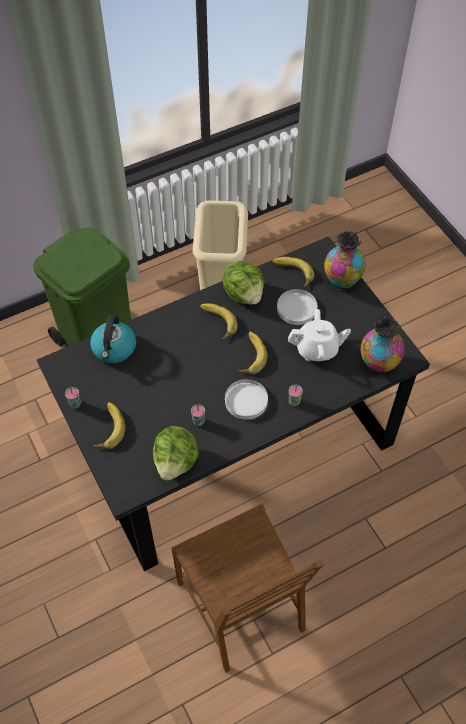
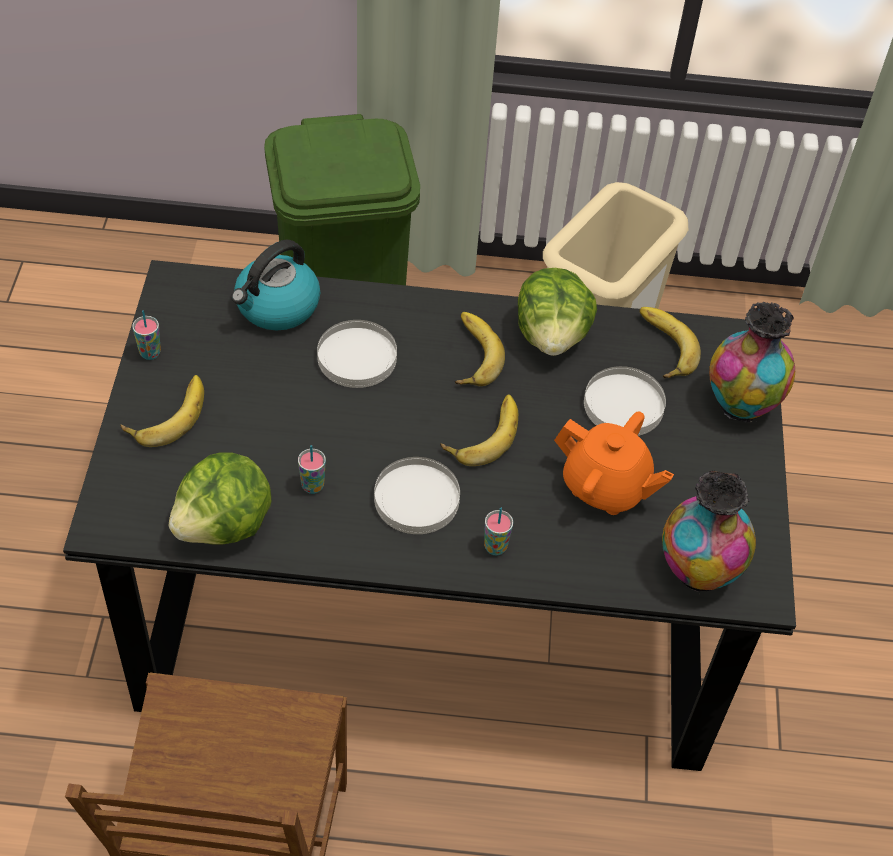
camera: 30 degrees right, 5 degrees down
white teapot [288,309,351,361] -> orange teapot [554,411,674,515]
none -> white plate [317,320,397,388]

